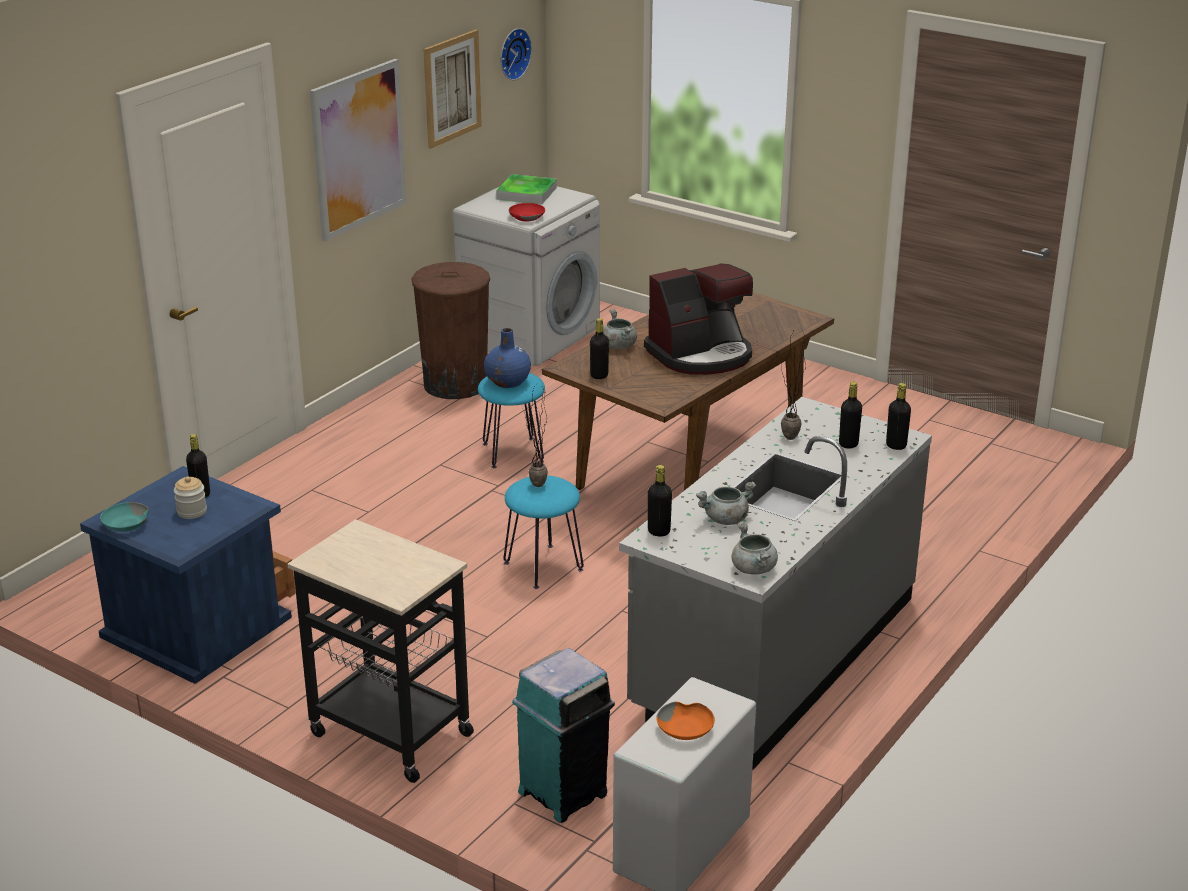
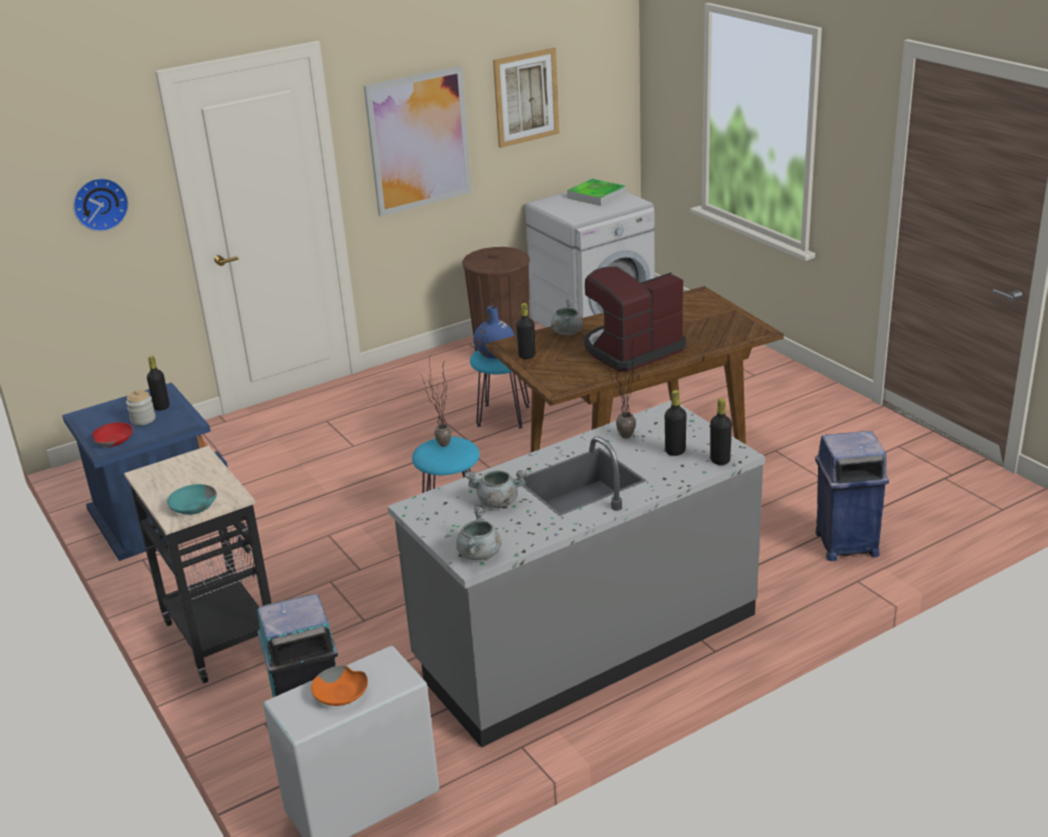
camera: 25 degrees right, 0 degrees up
turquoise bowl [100,502,149,532] -> turquoise bowl moved to [167,484,217,515]
wall clock [501,28,532,80] -> wall clock moved to [73,178,129,232]
red bowl [509,203,545,221] -> red bowl moved to [92,423,133,447]
coffee machine [644,263,753,375] -> coffee machine turned 150 degrees clockwise [584,266,686,372]
black bottle [648,465,672,536] -> none
none -> blue trash can [815,431,889,561]

